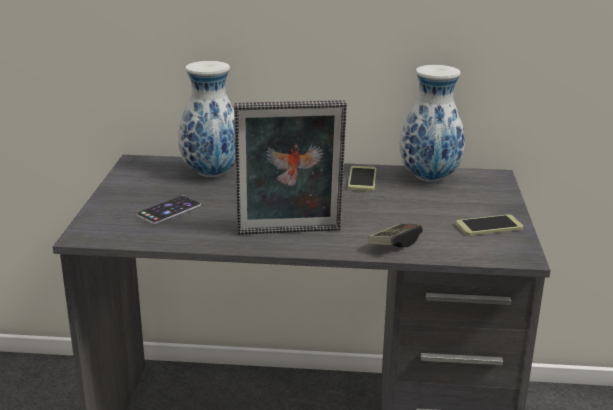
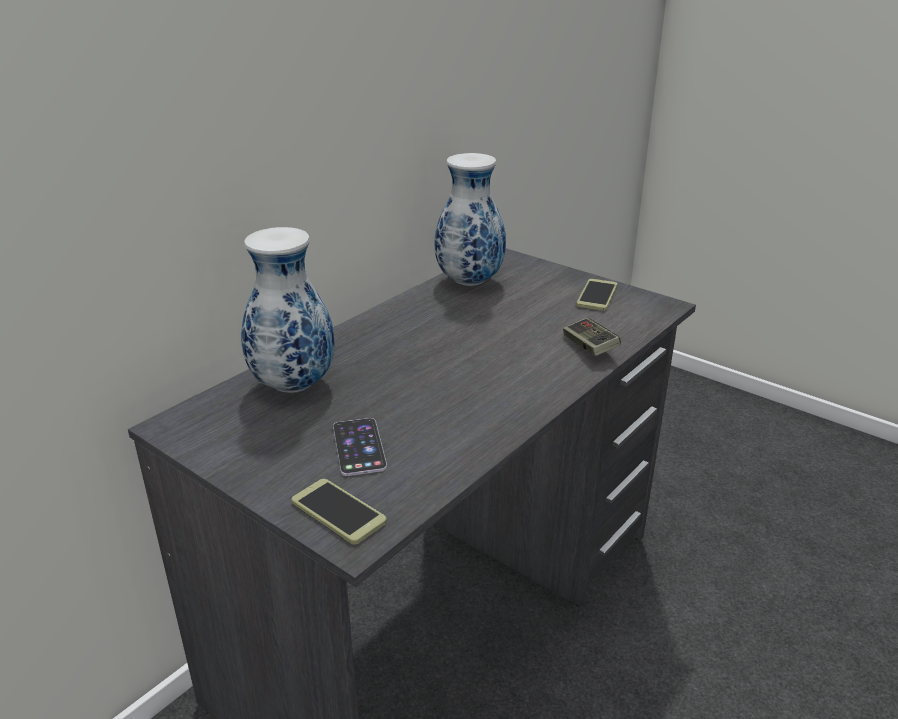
camera: 55 degrees left, 5 degrees up
picture frame [234,100,347,235] -> none
phone [348,166,376,191] -> phone moved to [292,479,387,544]

